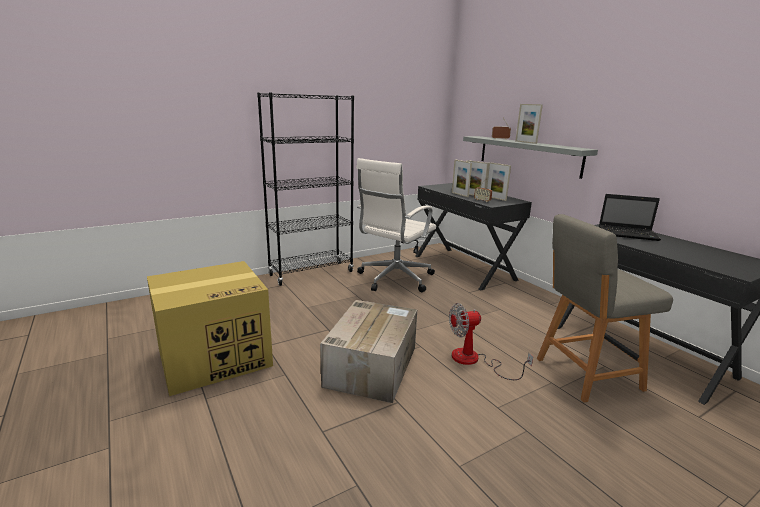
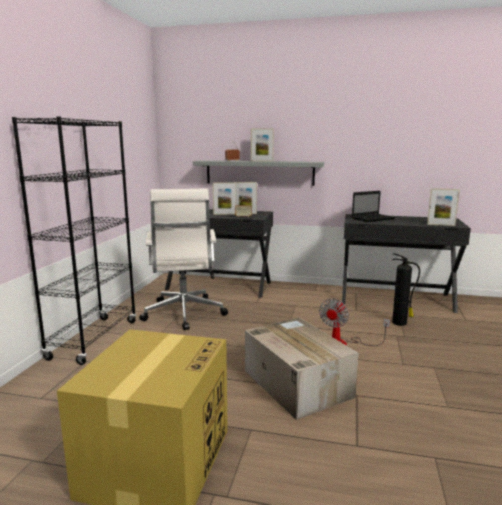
camera: 45 degrees left, 5 degrees down
picture frame [452,160,472,197] -> picture frame moved to [427,188,460,226]
grey chair [537,214,673,403] -> fire extinguisher [392,253,420,326]

